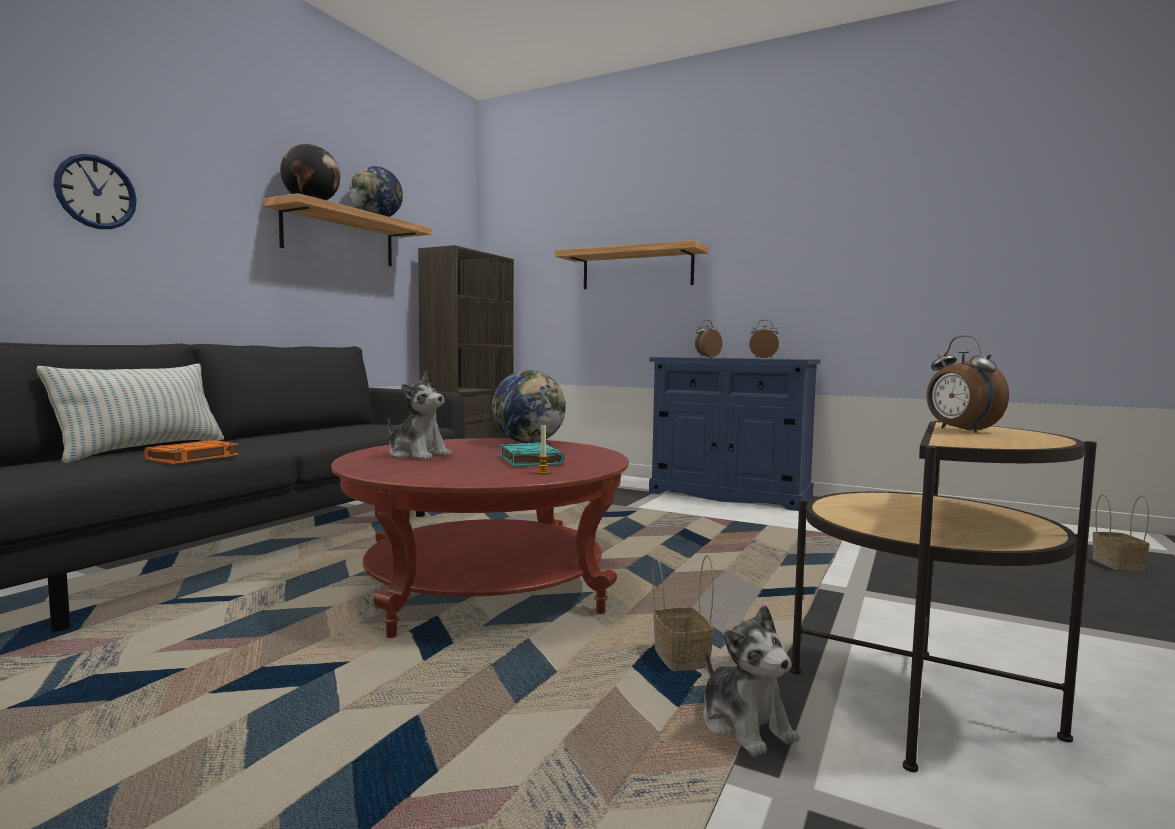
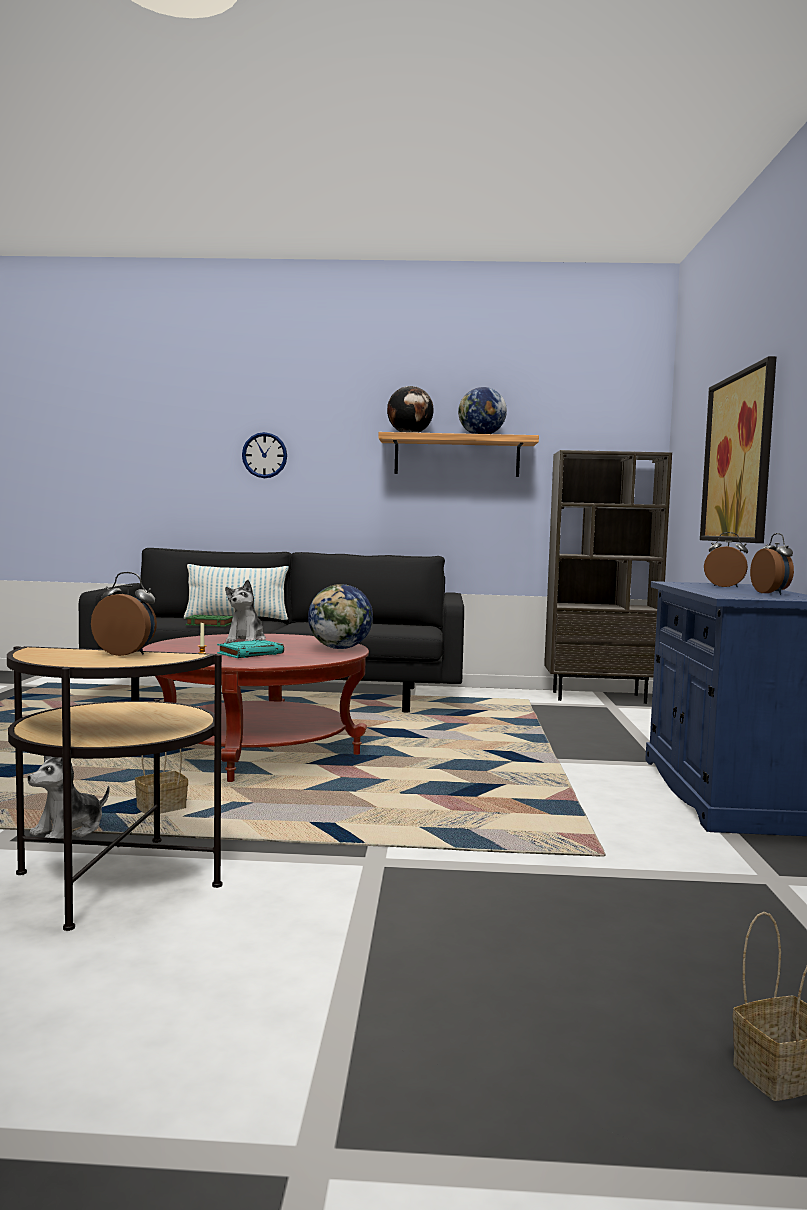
camera: 65 degrees right, 0 degrees up
orange book [144,440,239,464] -> green book [185,614,233,627]
shelf [555,240,708,289] -> picture [700,356,776,543]
alarm clock [926,335,1009,433] -> alarm clock turned 60 degrees clockwise [91,572,157,656]

